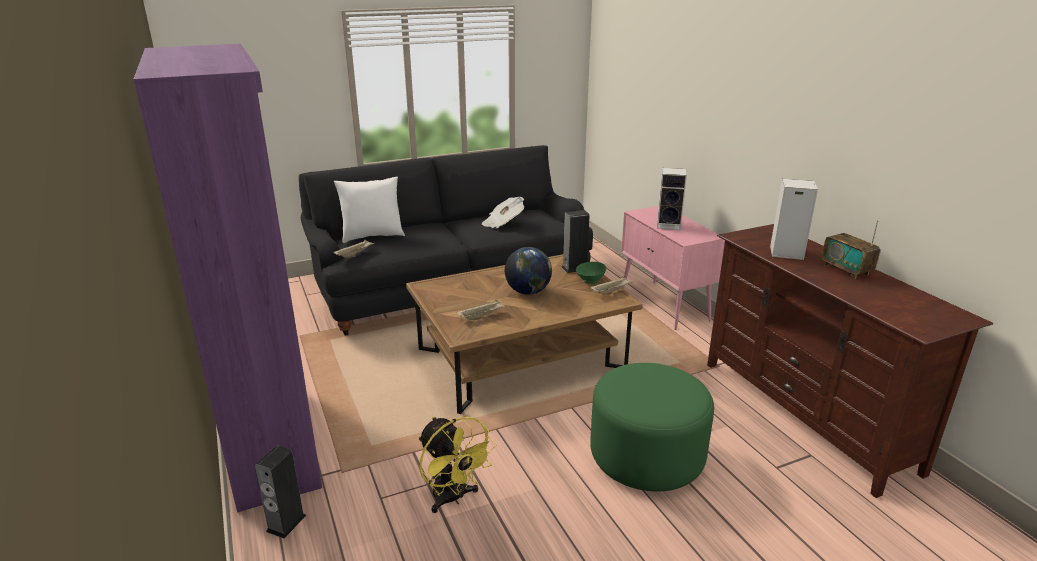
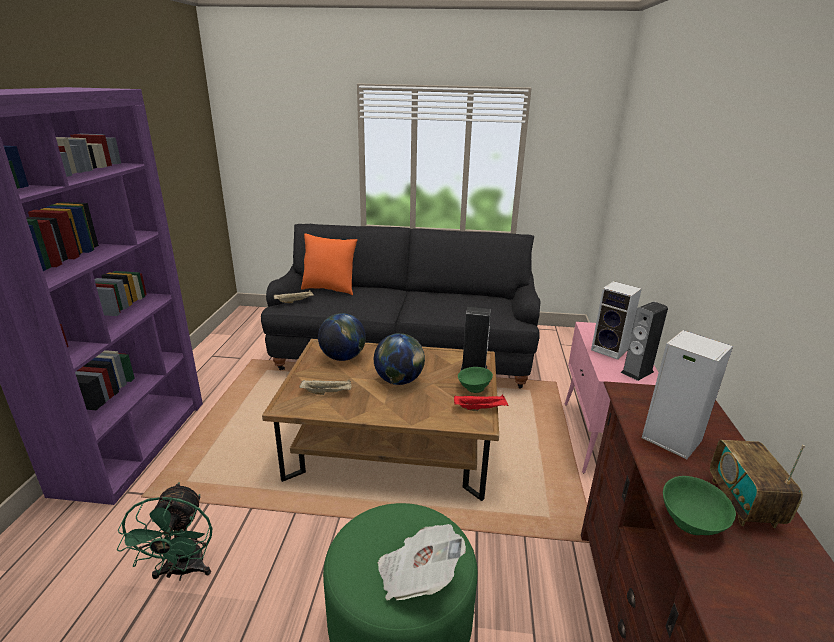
camera: 30 degrees right, 0 degrees up
speaker [255,445,306,539] -> speaker moved to [621,301,668,381]
white pillow [334,177,405,243] -> orange pillow [301,233,357,295]
yellow fan [419,417,497,513] -> green fan [117,482,212,581]
newspaper [482,197,524,228] -> newspaper moved to [378,524,466,600]
beige tray [591,276,633,295] -> red tray [454,395,508,411]
none -> globe [318,313,366,361]
none -> green bowl [663,476,736,535]

